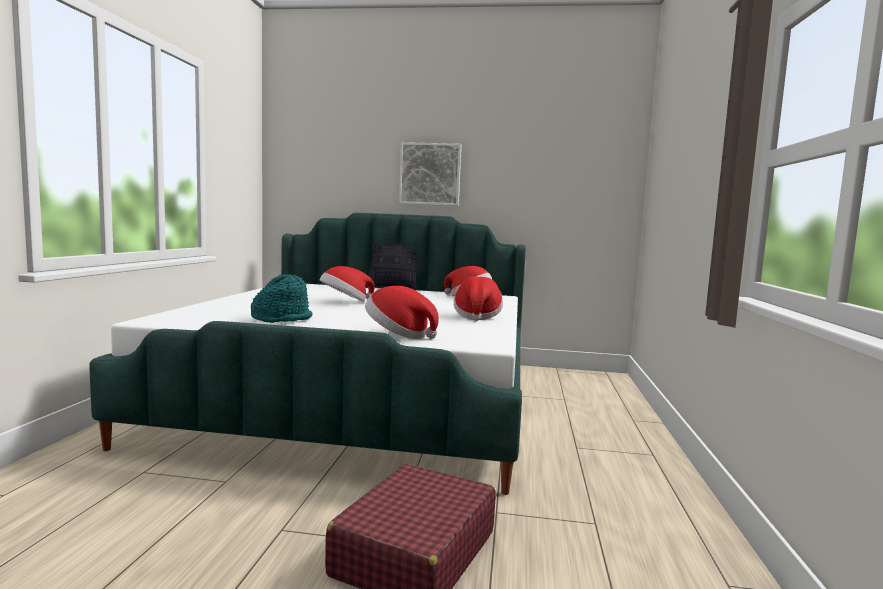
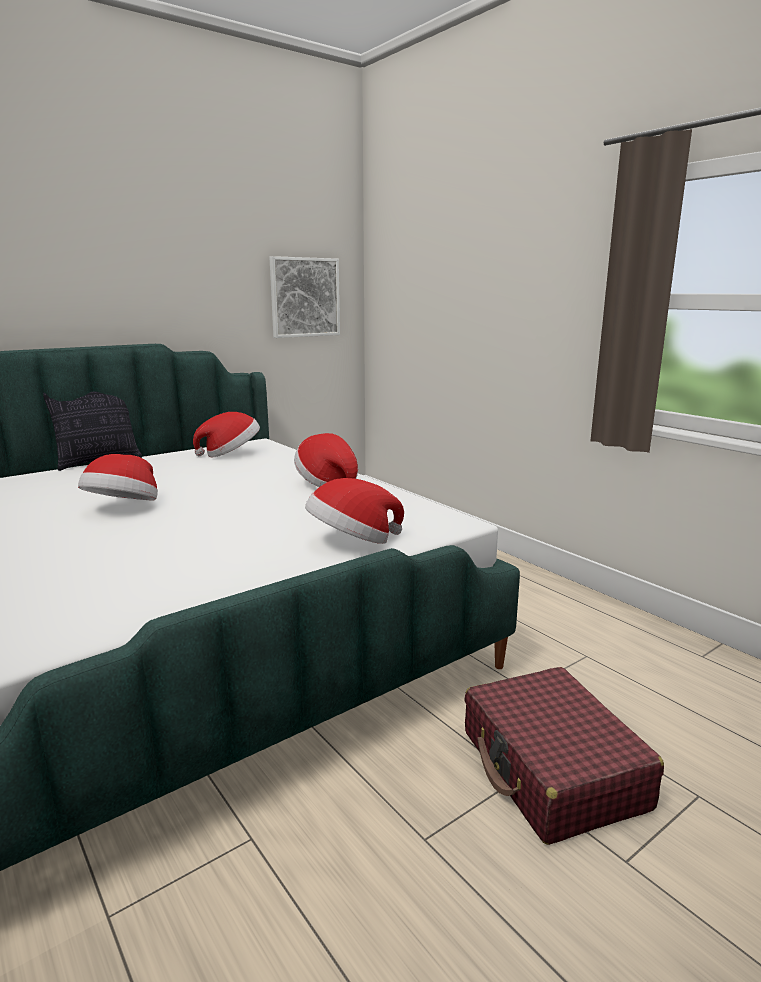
camera: 45 degrees left, 10 degrees up
turquoise hat [251,274,313,323] -> none
picture [399,142,461,206] -> picture moved to [269,256,340,338]

